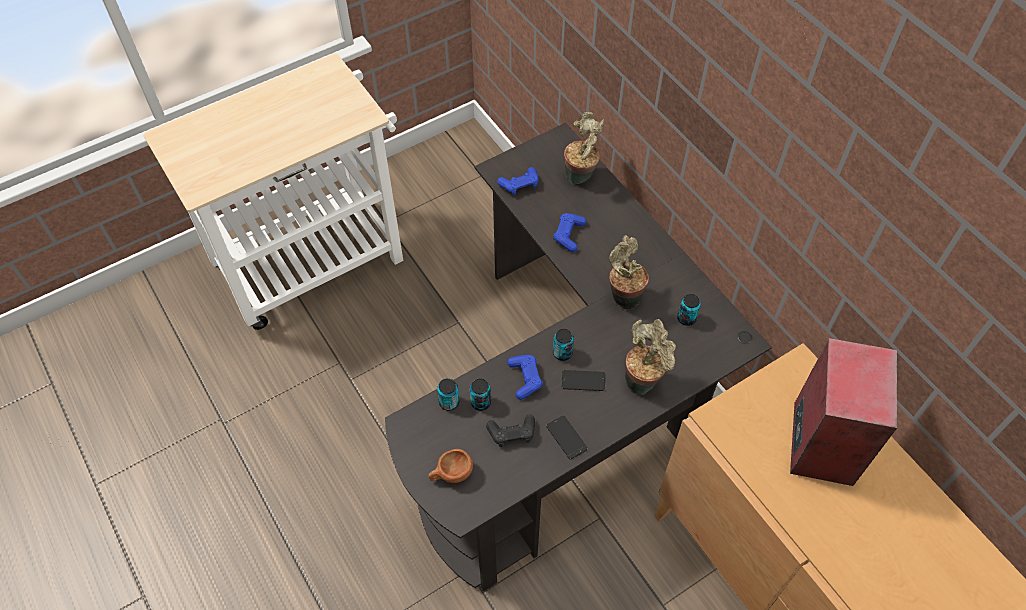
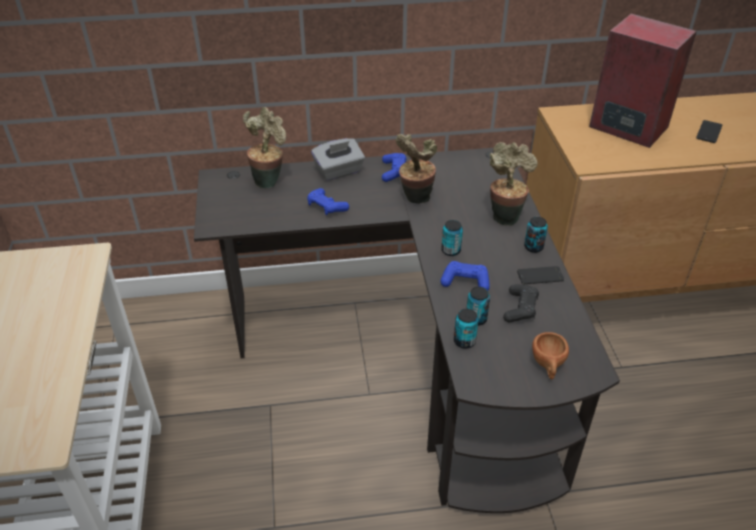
camera: 65 degrees left, 15 degrees down
blue game controller [497,167,539,195] -> blue game controller moved to [382,153,406,182]
phone [562,370,605,391] -> phone moved to [696,120,722,143]
can [677,294,701,326] -> can moved to [524,217,548,253]
none -> grey tissue box [311,138,365,181]

